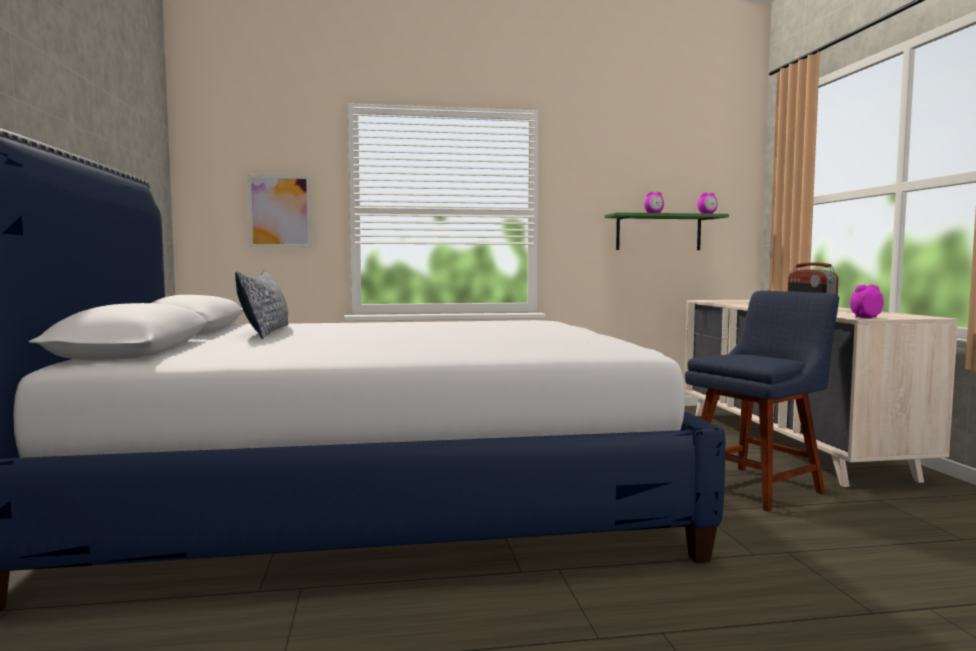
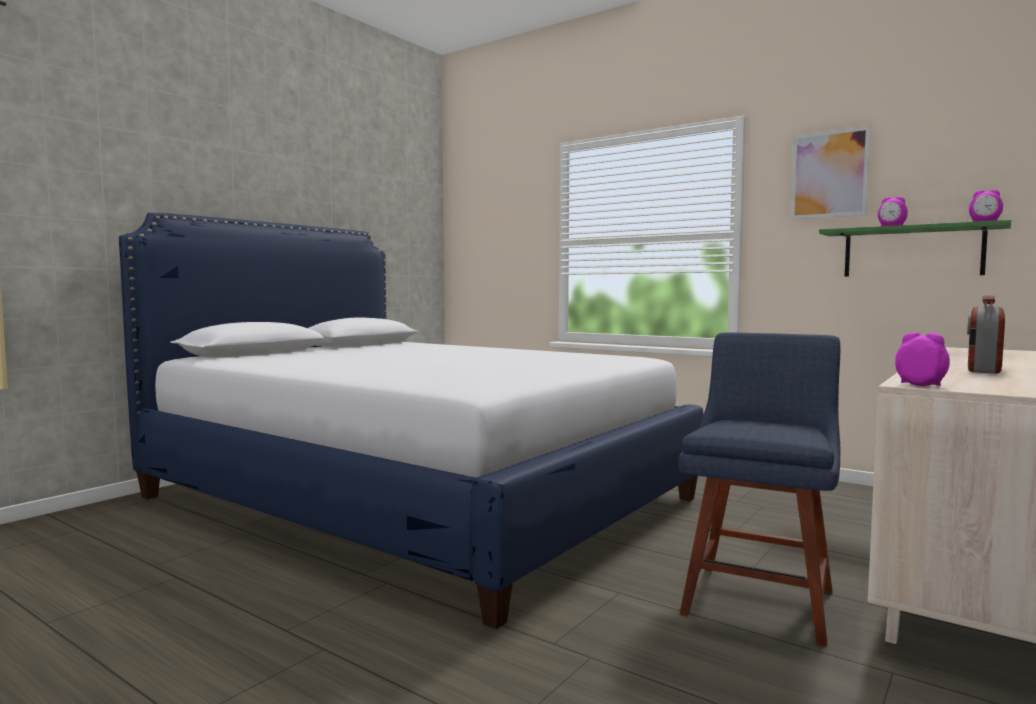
camera: 45 degrees right, 0 degrees up
pillow [235,270,288,339] -> none
picture [247,175,312,248] -> picture moved to [790,126,871,220]
blue chair [685,291,839,512] -> blue chair turned 75 degrees counterclockwise [678,332,840,647]

